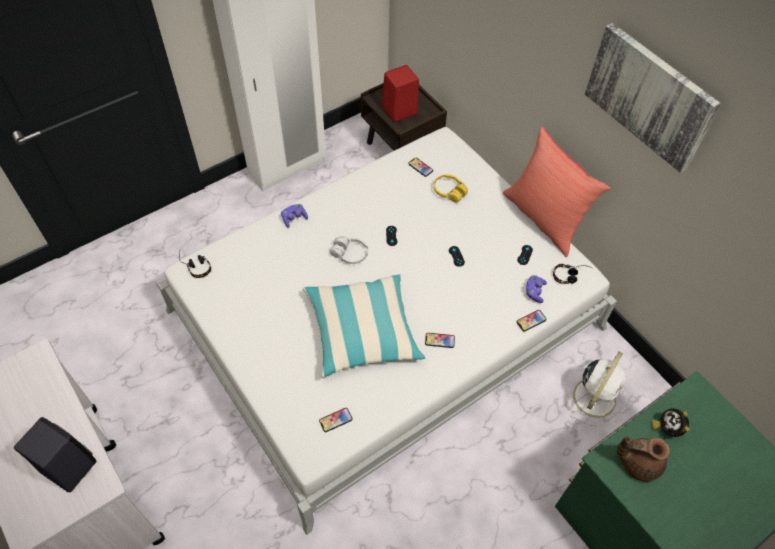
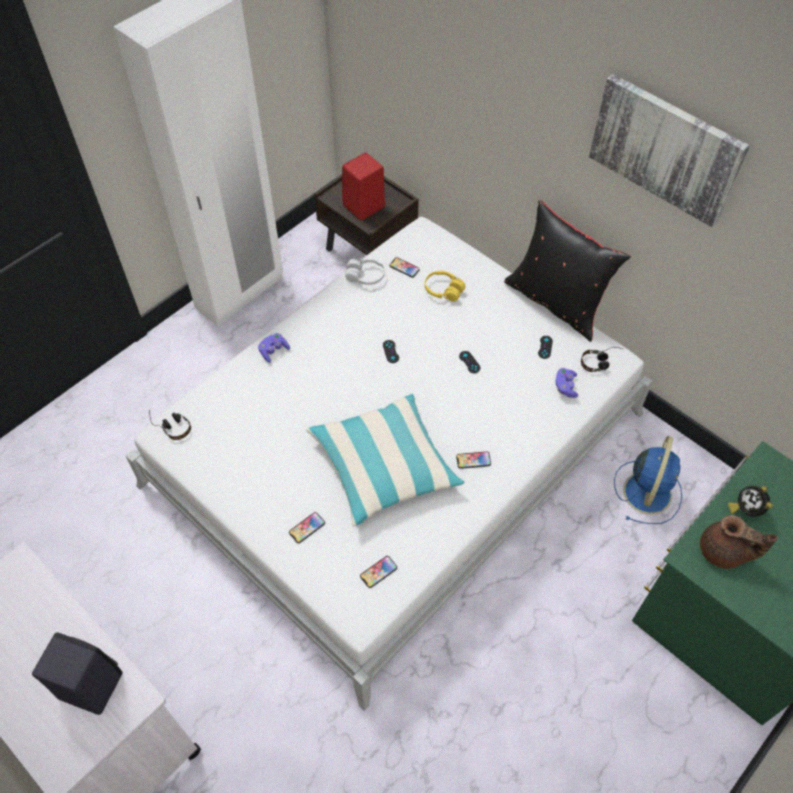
camera: 10 degrees left, 0 degrees up
white headphones [330,236,368,264] -> white headphones moved to [345,258,385,285]
red pillow [503,127,610,257] -> black pillow [504,200,631,342]
phone [517,310,547,331] -> phone moved to [289,512,325,543]
white fan [566,351,626,427] -> blue fan [614,436,682,524]
brown teapot [617,436,670,482] -> brown teapot turned 150 degrees counterclockwise [700,515,778,569]

